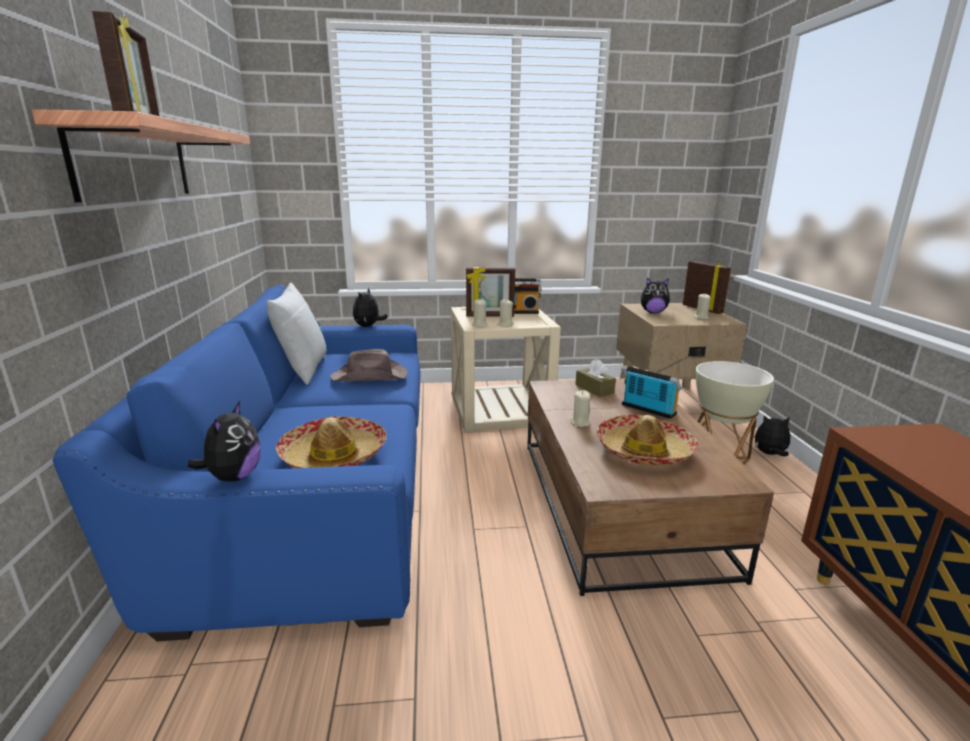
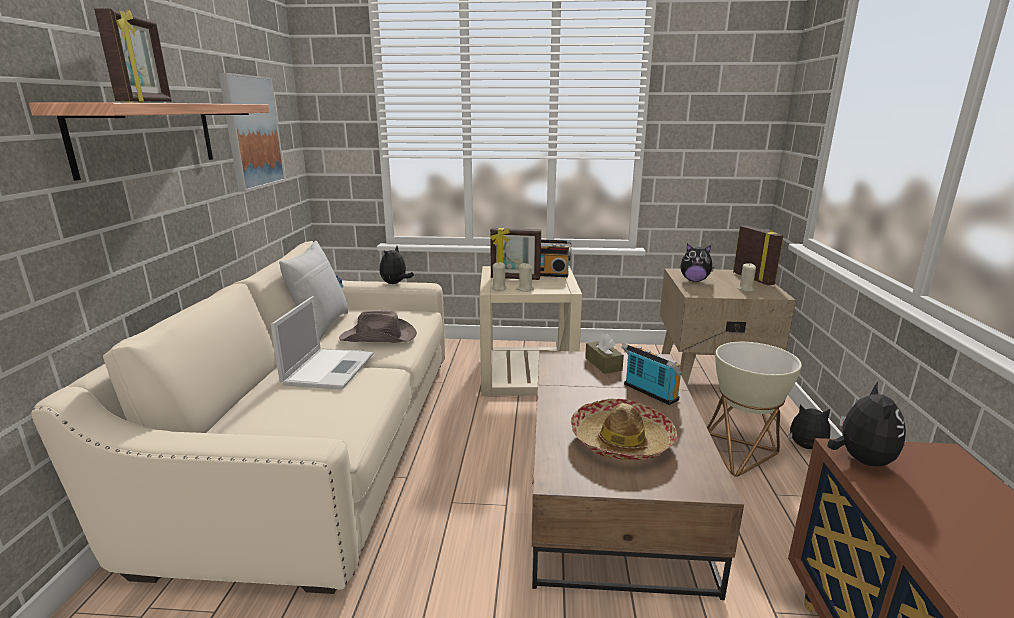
camera: 10 degrees right, 0 degrees up
blue sofa [53,284,420,641] -> beige sofa [31,241,445,594]
plush toy [188,401,261,482] -> plush toy moved to [827,382,906,466]
hat [276,416,387,468] -> none
beige candle [570,390,591,427] -> none
none -> picture [219,73,286,192]
none -> laptop [271,296,374,390]

